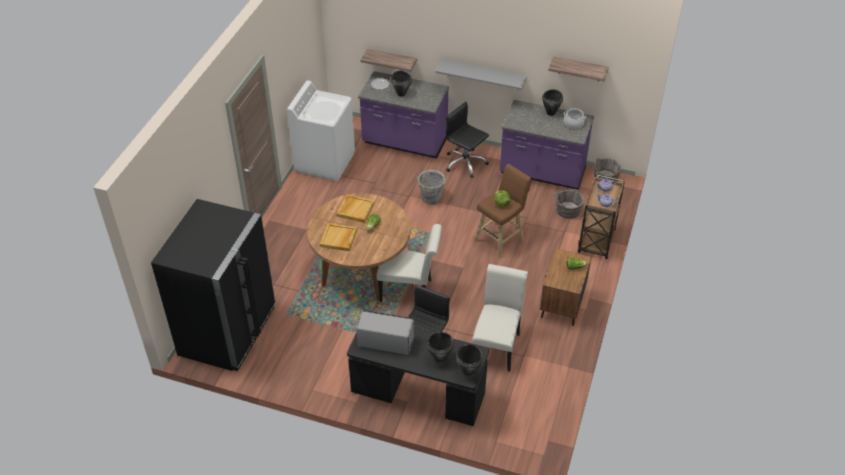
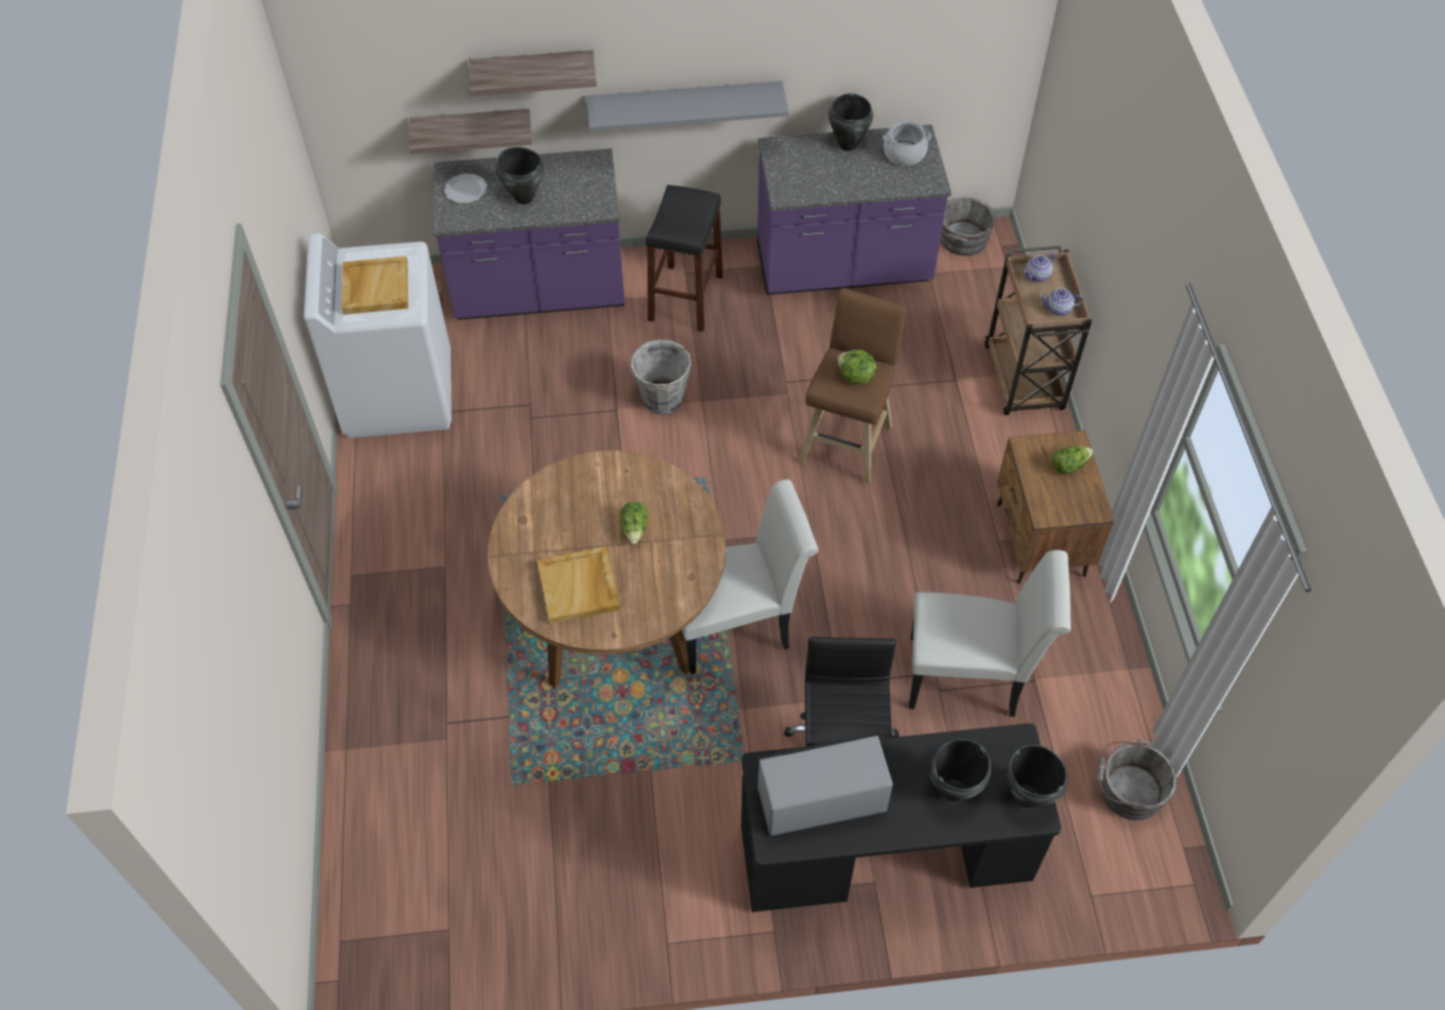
camera: 25 degrees left, 10 degrees up
black fridge [151,199,275,371] -> none
beige tray [336,194,375,223] -> beige tray moved to [342,256,408,315]
black office chair [446,102,489,177] -> black stool [646,185,723,331]
white chair [472,264,528,372] -> white chair turned 105 degrees clockwise [909,550,1071,717]
shelf [548,56,609,82] -> shelf moved to [469,50,597,96]
grey bucket [553,188,584,219] -> grey bucket moved to [1097,739,1178,820]

